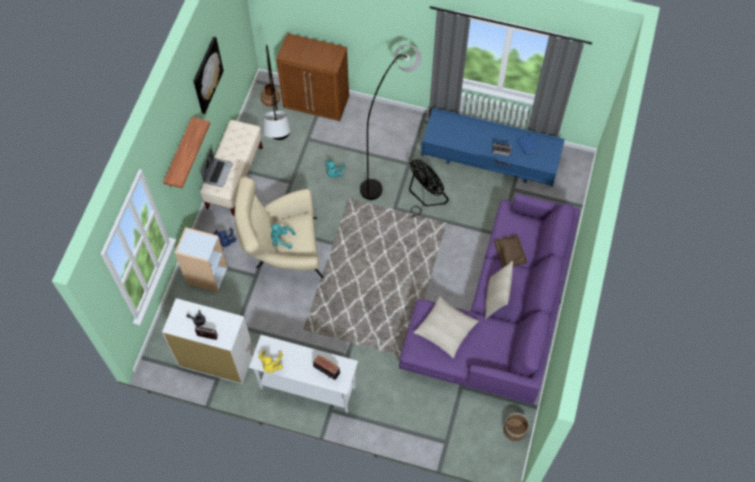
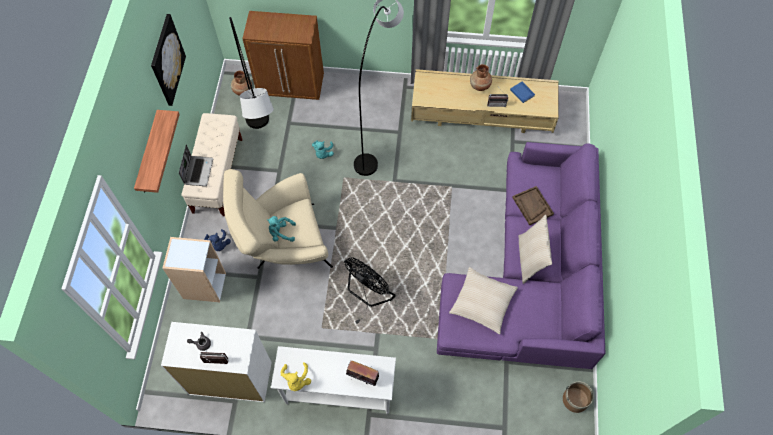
camera: 10 degrees left, 0 degrees up
black fan [409,159,449,218] -> black fan moved to [344,257,396,323]
blue tv stand [421,108,565,187] -> beige tv stand [411,69,559,133]
none -> brown vase [470,64,492,91]

